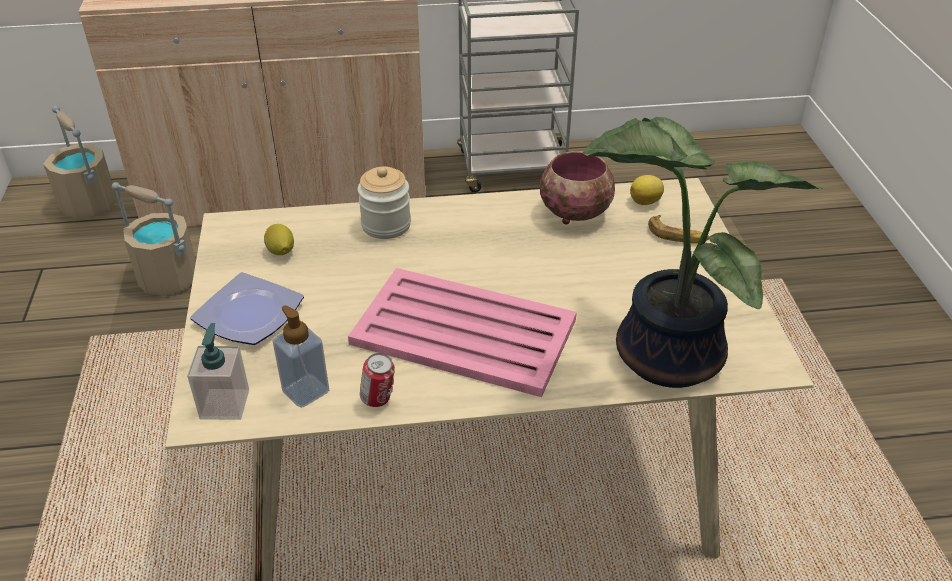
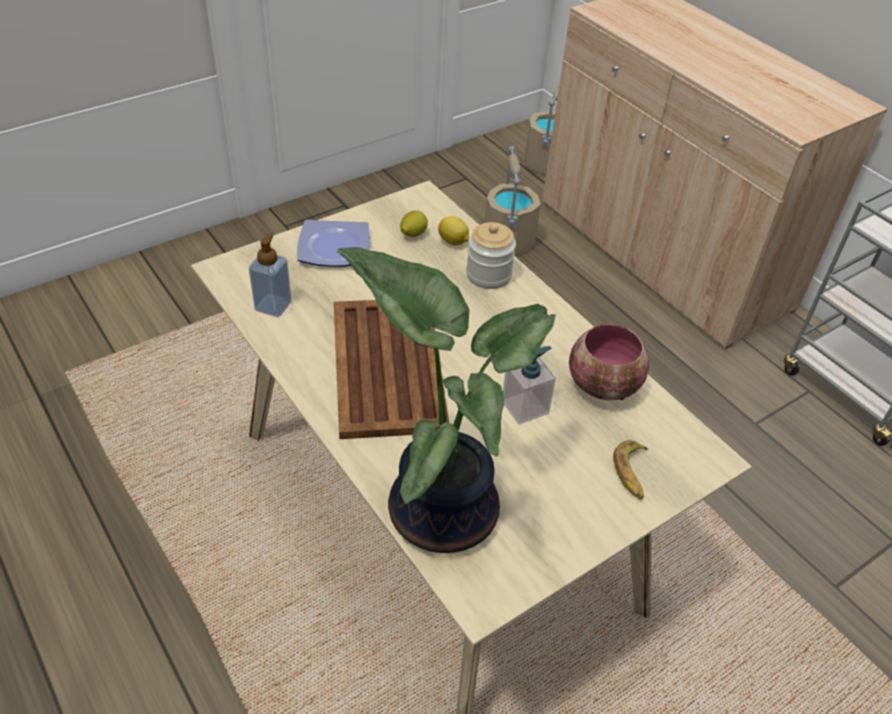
camera: 60 degrees right, 5 degrees up
soap dispenser [187,323,249,420] -> soap dispenser moved to [503,346,556,425]
pink tray [348,268,577,397] -> brown tray [334,300,449,439]
can [360,353,395,407] -> none
lemon [630,175,664,205] -> lemon moved to [438,216,469,246]

